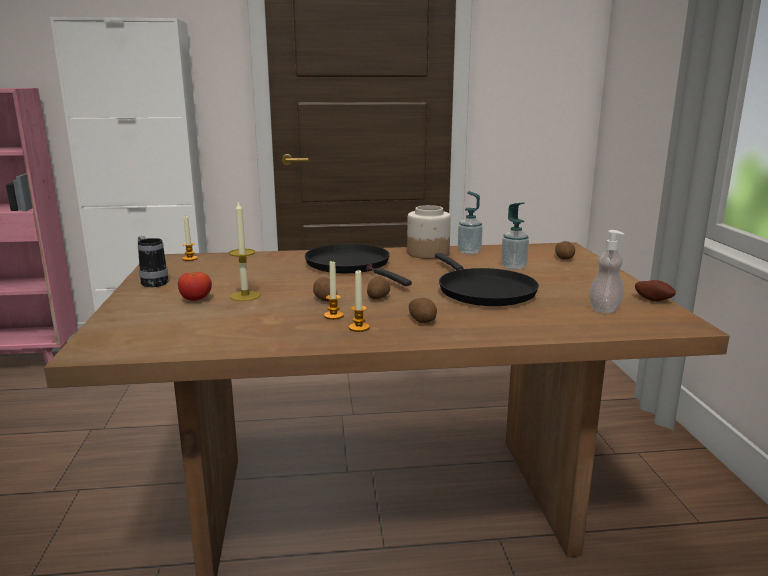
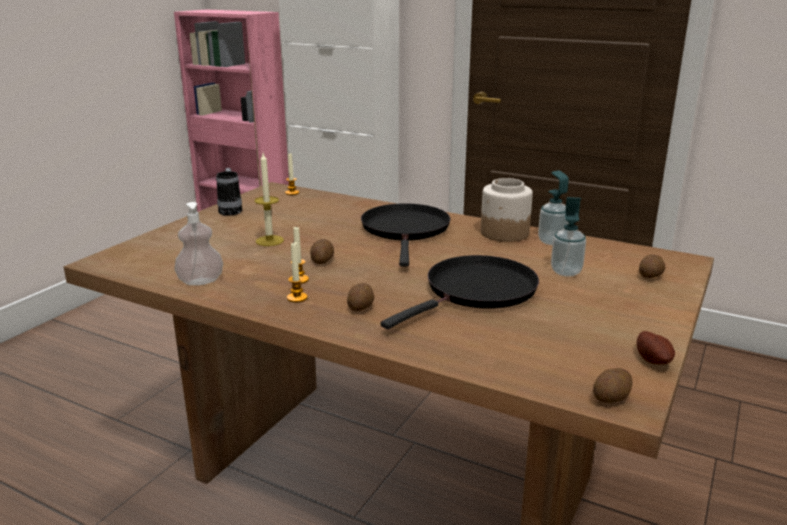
camera: 35 degrees right, 5 degrees up
tomato [178,272,212,301] -> none
potato [367,277,390,299] -> potato moved to [593,368,633,403]
black frying pan [435,253,539,306] -> black frying pan turned 150 degrees counterclockwise [381,255,539,329]
soap dispenser [589,230,624,313] -> soap dispenser moved to [174,202,223,285]

